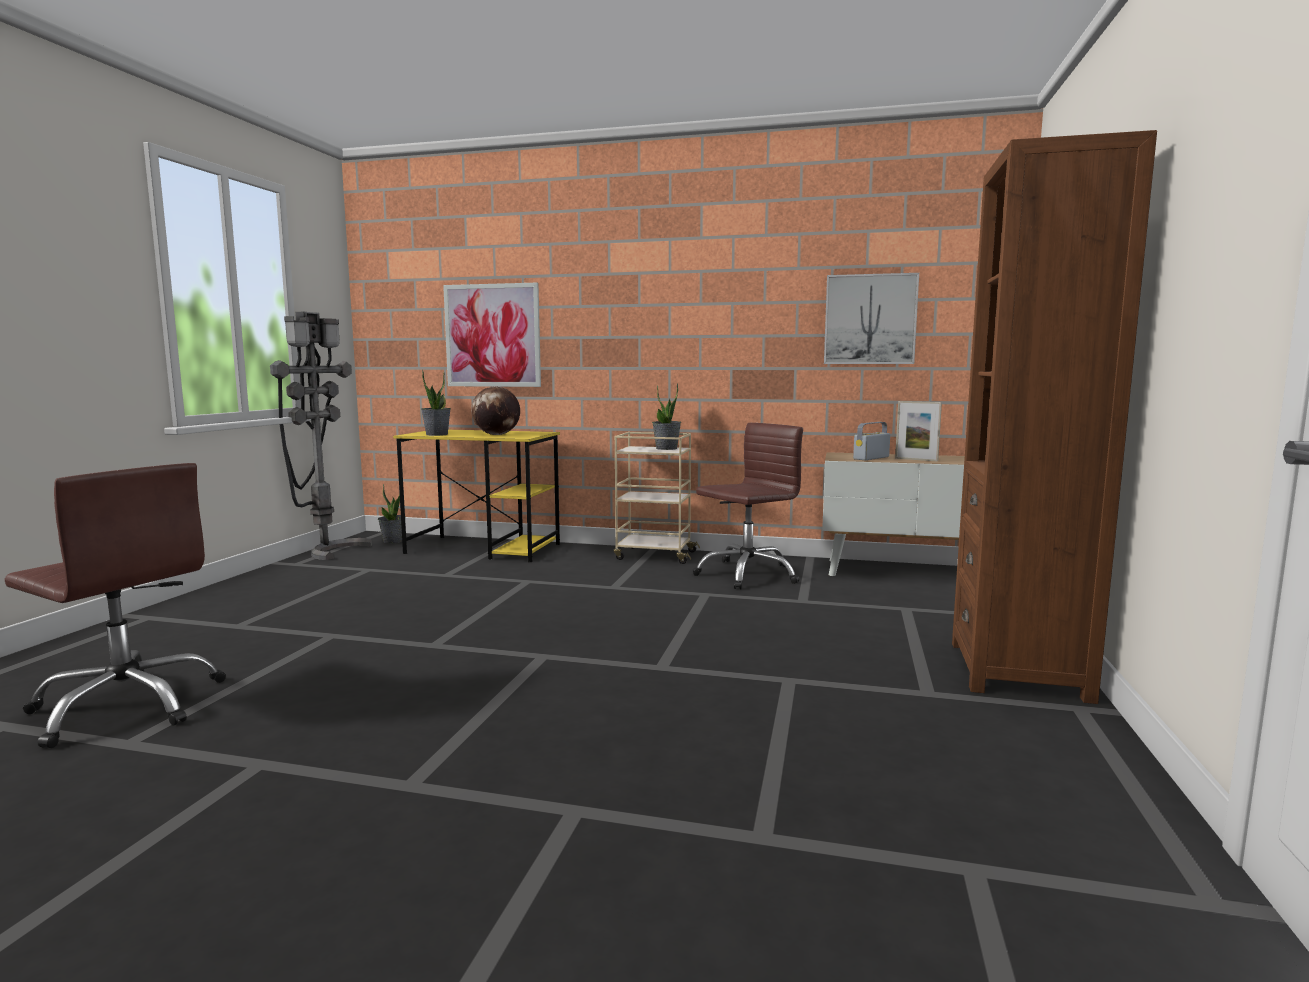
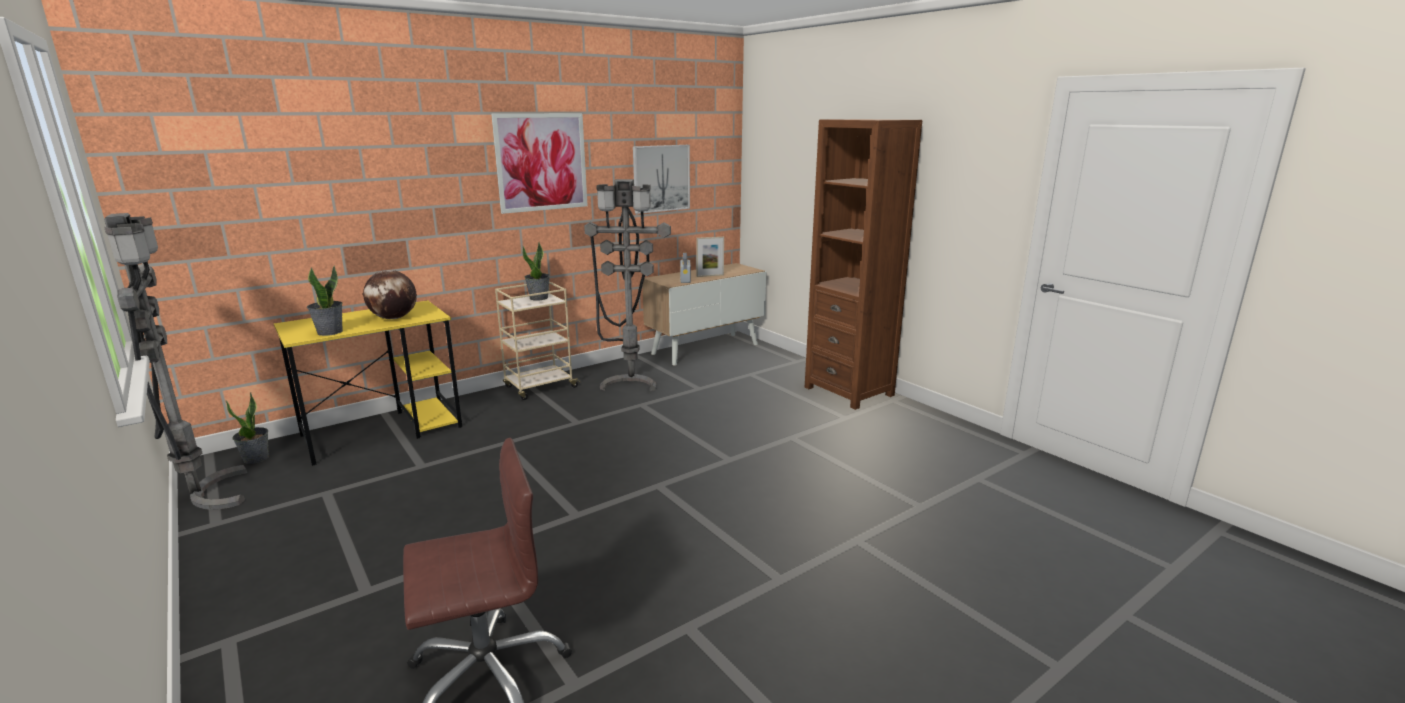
camera: 50 degrees left, 10 degrees up
picture [443,283,541,387] -> picture moved to [491,113,588,214]
brown office chair [692,423,803,589] -> grey floor lamp [584,179,671,391]

